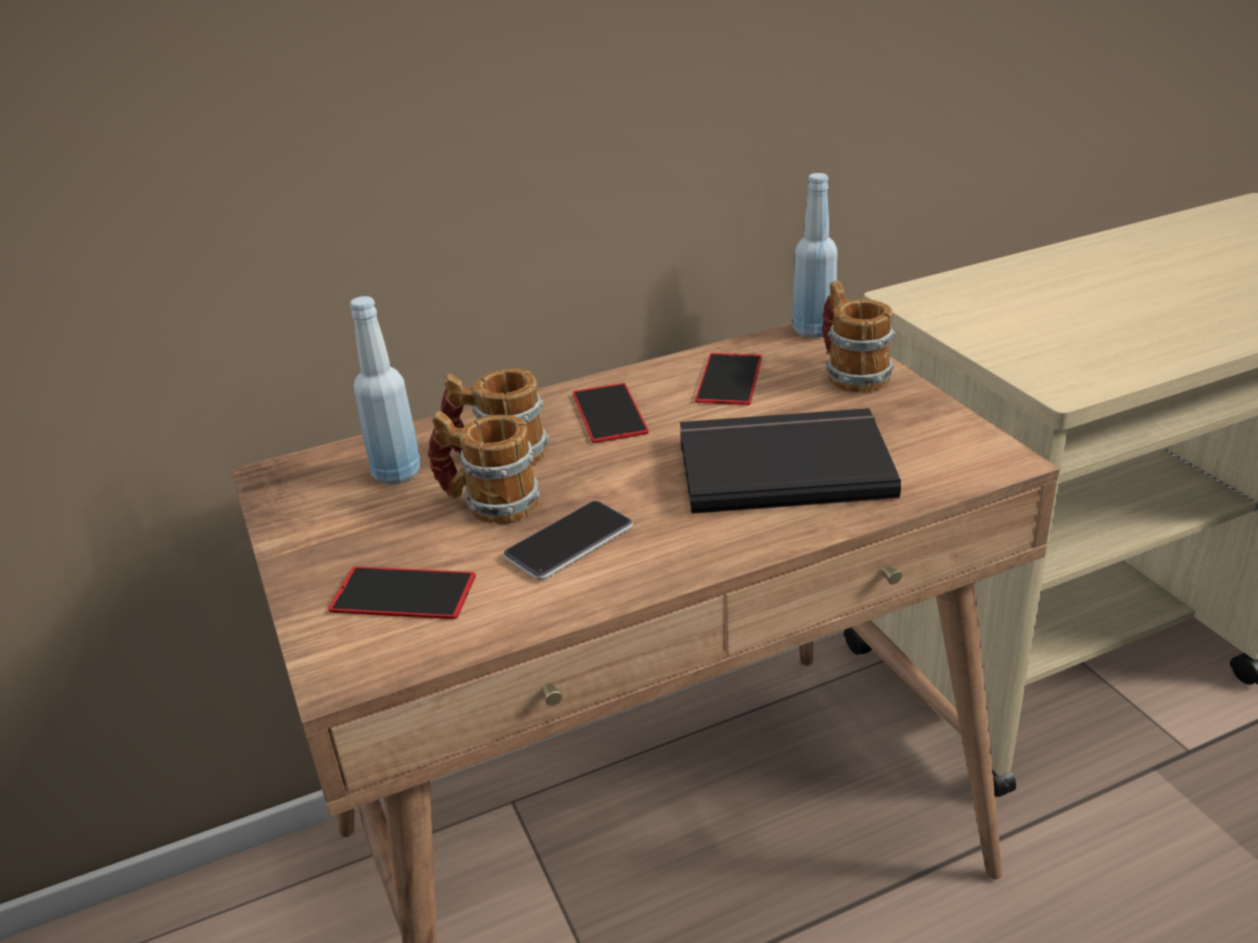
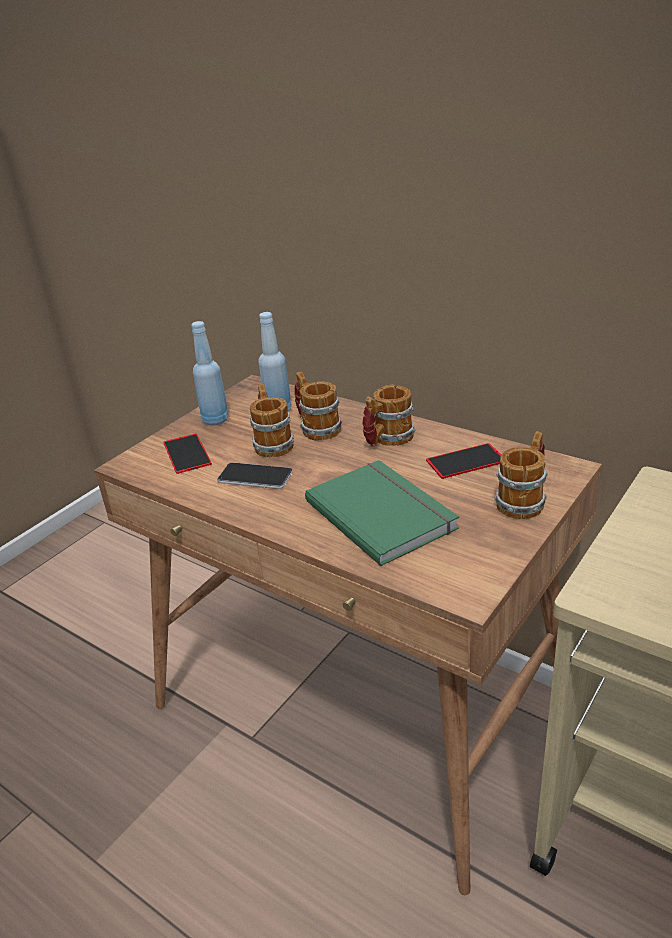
camera: 60 degrees right, 0 degrees up
phone [573,383,649,443] -> mug [362,385,415,447]
black book [680,408,901,514] -> green book [305,460,459,566]
blue bottle [793,173,838,338] -> blue bottle moved to [192,321,229,426]

